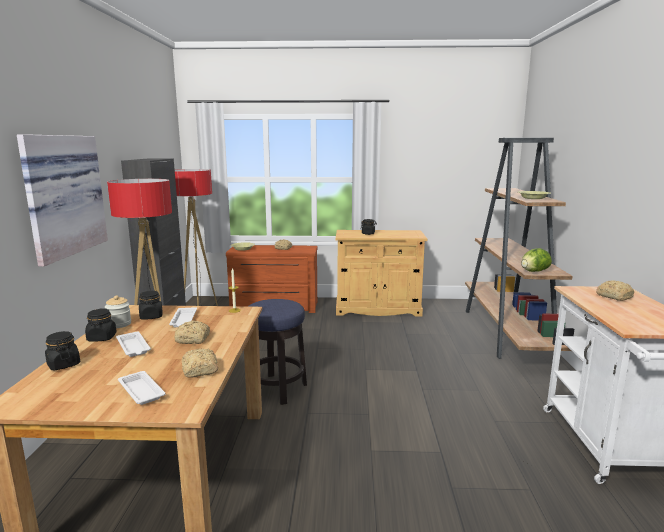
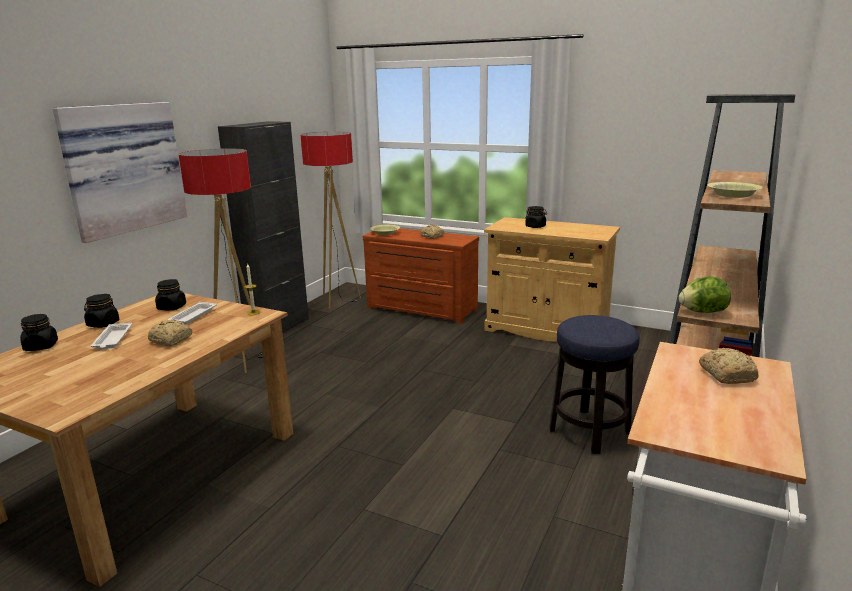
camera: 25 degrees right, 5 degrees up
jar [105,295,131,328] -> none
white tray [118,371,166,405] -> none
bread [182,348,218,378] -> none
stool [248,299,307,405] -> stool moved to [549,315,639,454]

